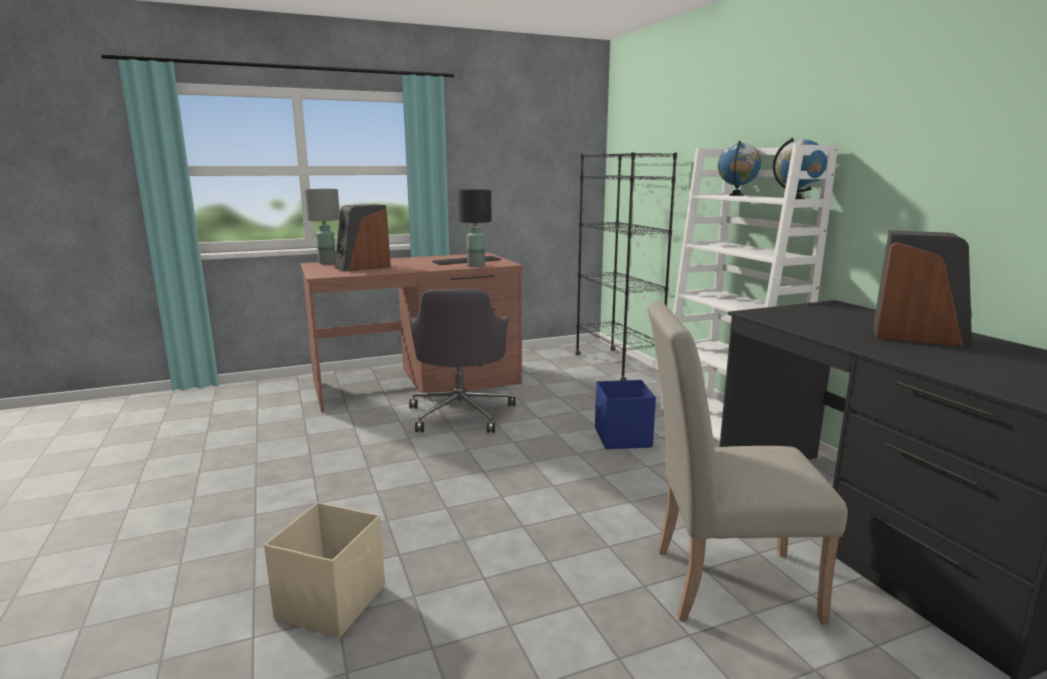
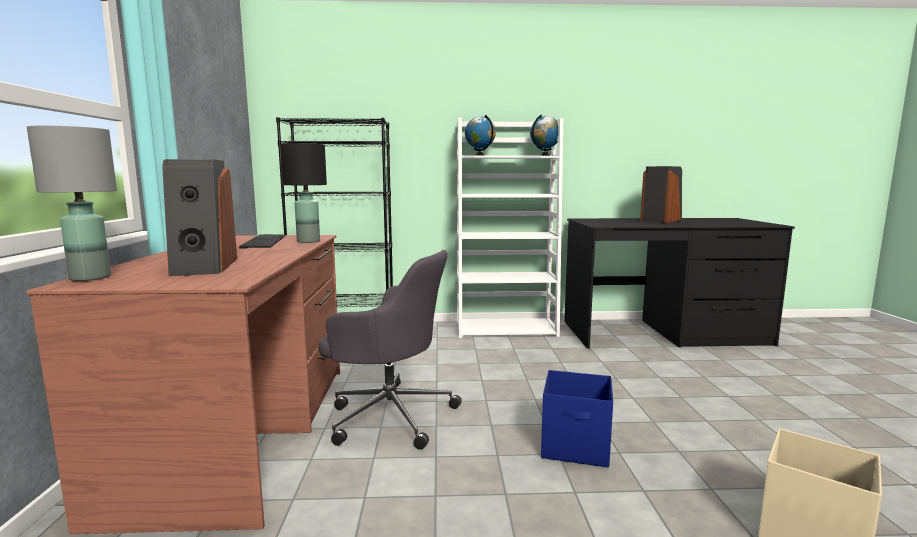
camera: 70 degrees left, 5 degrees down
blue storage box [595,380,656,449] -> blue storage box moved to [541,370,613,467]
beige chair [647,302,848,624] -> none

